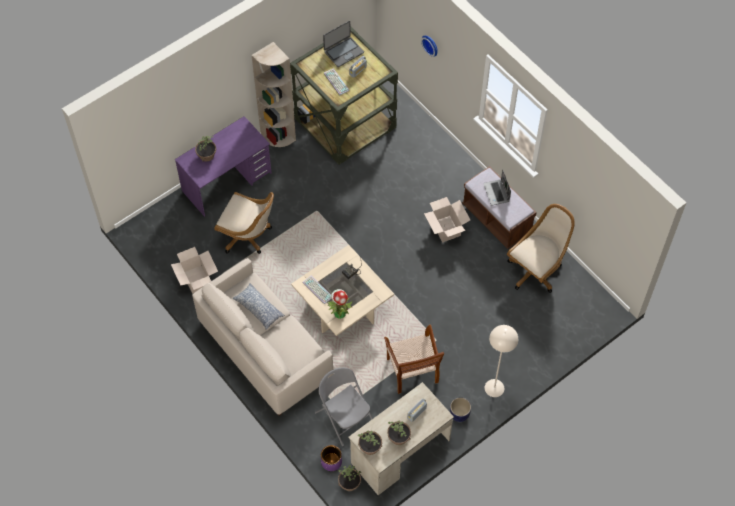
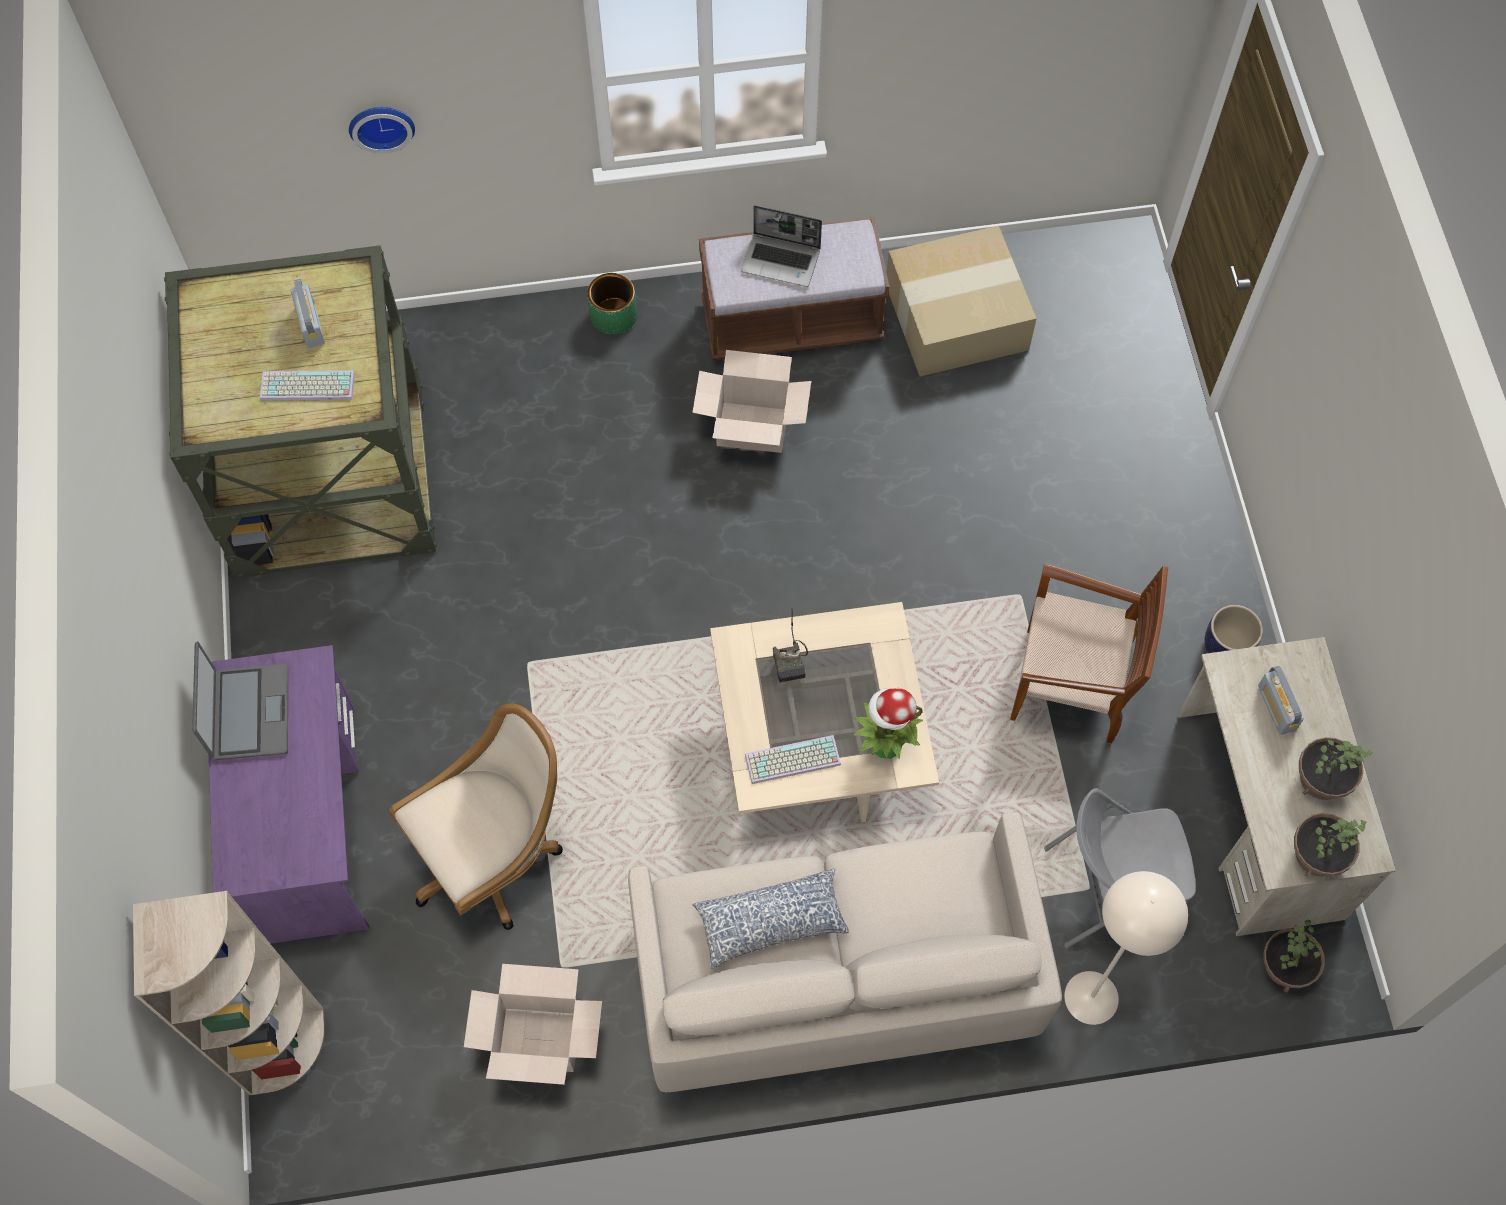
camera: 60 degrees left, 5 degrees up
potted plant [195,135,216,162] -> none
beige bookcase [252,42,296,147] -> beige bookcase moved to [133,891,324,1095]
purple planter [321,445,342,471] -> none
laptop [323,21,364,67] -> laptop moved to [192,641,288,760]
beige floor lamp [485,325,518,397] -> beige floor lamp moved to [1064,871,1188,1025]
office chair [507,204,575,293] -> cardboard box [886,225,1037,376]
none -> green planter [587,273,637,335]

